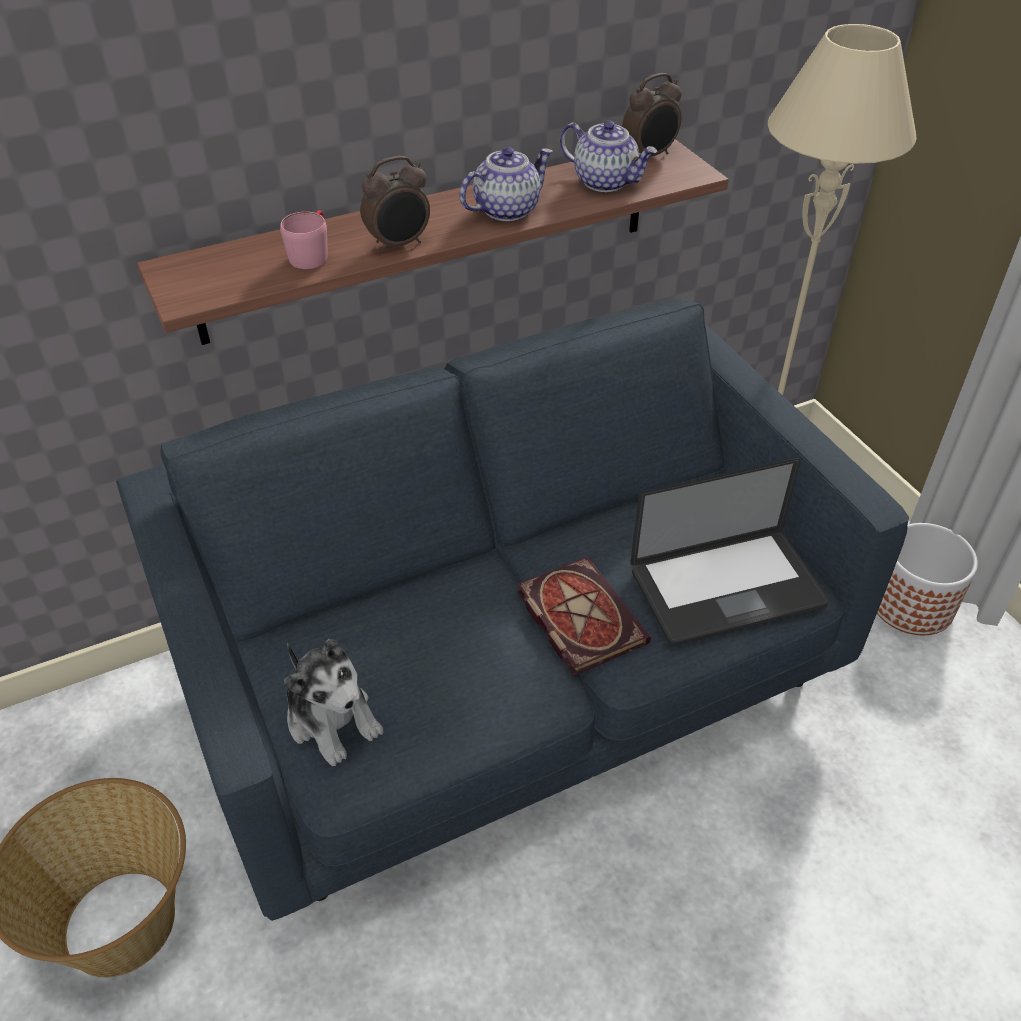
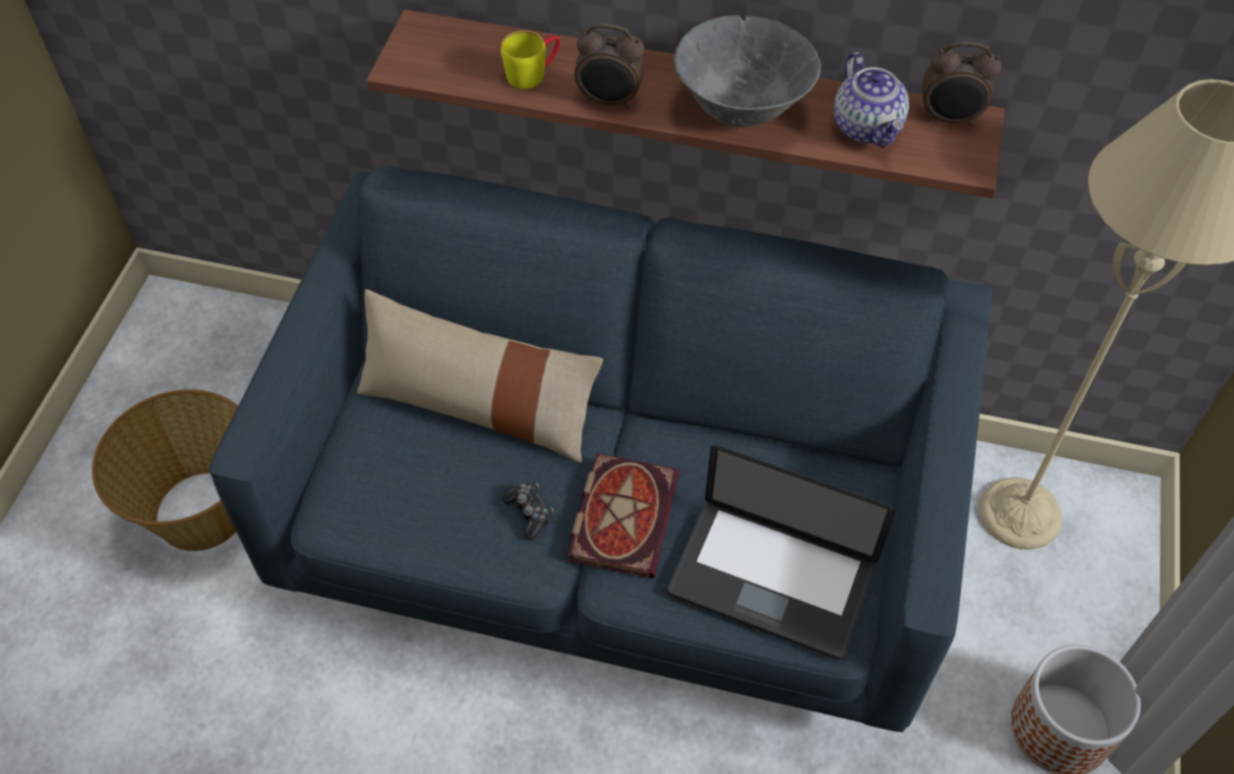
camera: 40 degrees right, 10 degrees up
pink mug [280,210,328,269] -> yellow mug [501,31,560,89]
plush toy [284,639,384,766] -> none
teapot [459,147,553,221] -> grey bowl [674,15,821,127]
none -> beige pillow [357,289,603,463]
none -> game controller [502,481,554,540]

